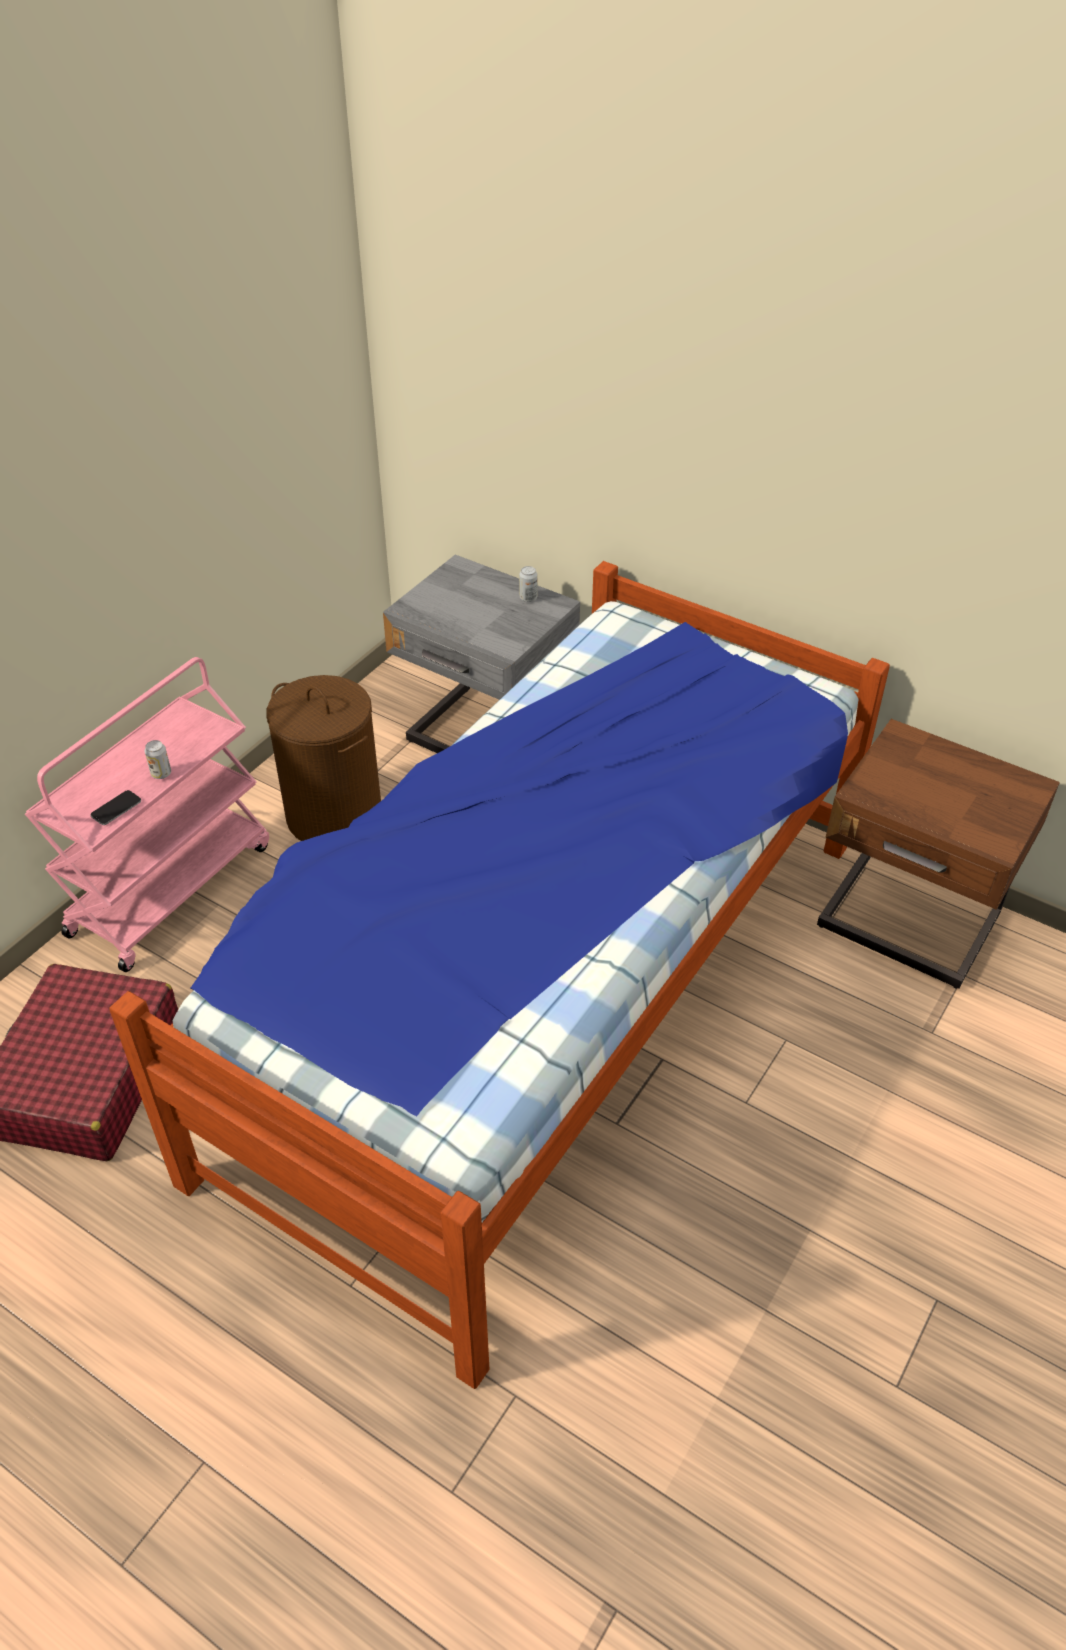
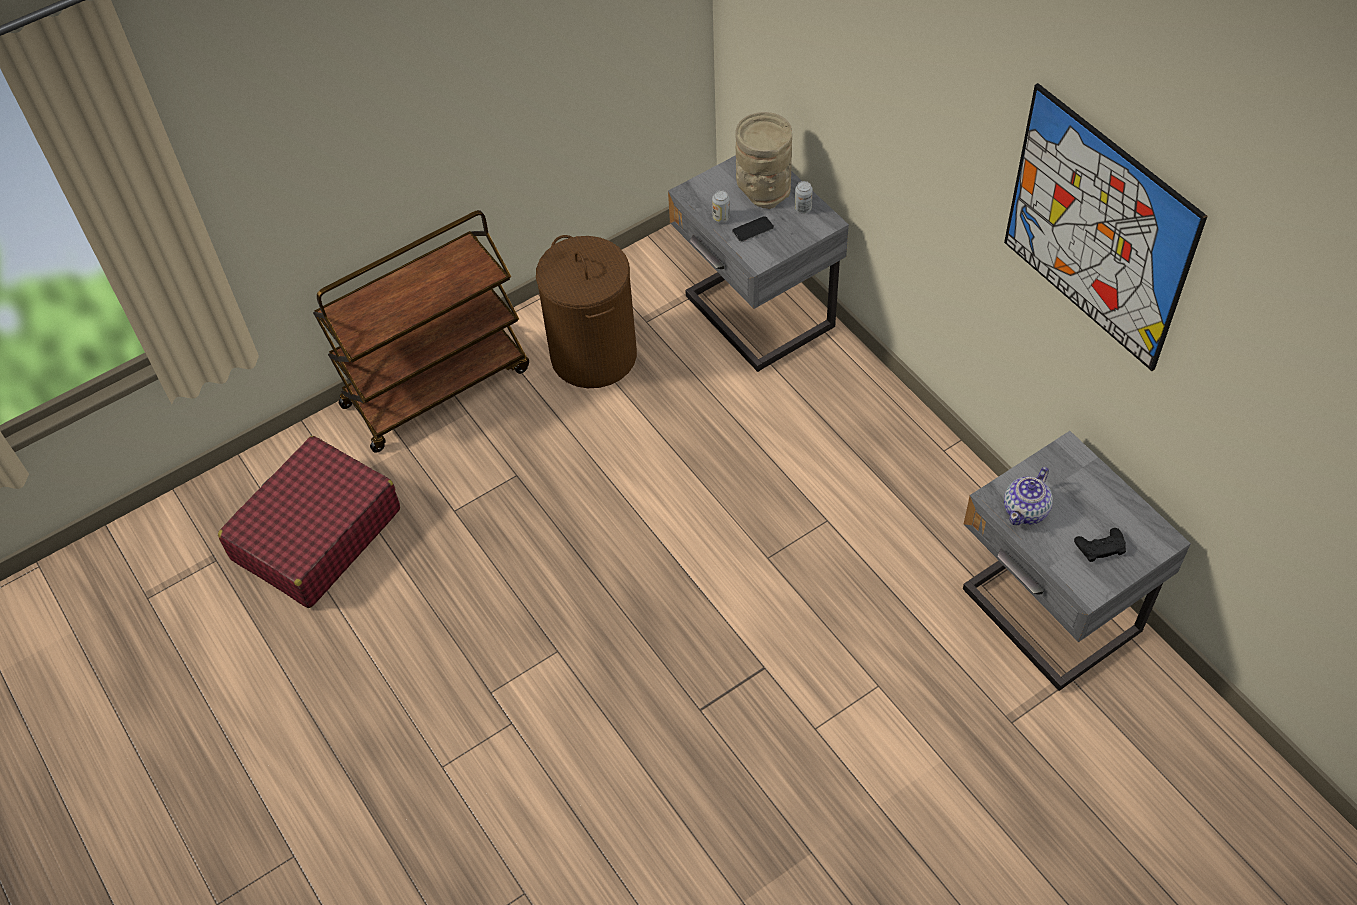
camera: 25 degrees right, 10 degrees up
pink cart [25,657,269,972] -> brown cart [313,210,529,453]
phone [90,790,141,825] -> phone moved to [732,216,774,242]
bed [109,561,890,1389] -> none
can [145,740,171,779] -> can moved to [712,190,730,223]
brown nightstand [817,719,1060,989] -> grey nightstand [963,431,1191,691]
none -> beige vase [735,112,792,209]
none -> picture [1004,83,1208,371]
none -> teapot [1004,467,1053,525]
none -> black game controller [1074,528,1126,562]

